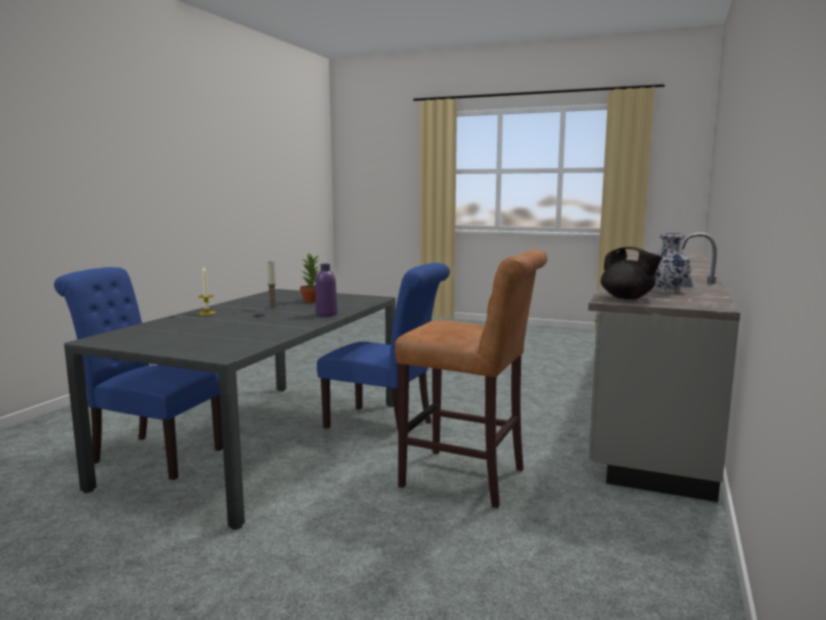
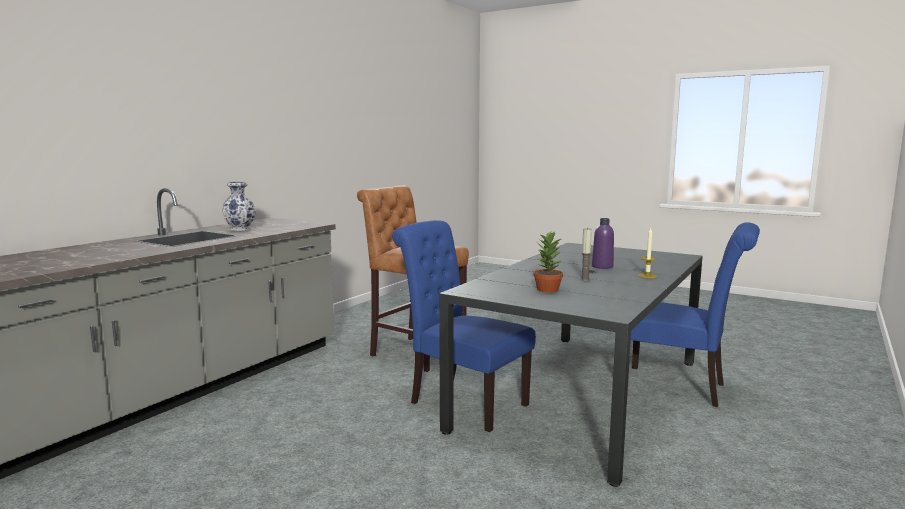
camera: 170 degrees left, 0 degrees up
purple bottle [315,264,338,317] -> purple bottle moved to [592,218,614,269]
black teapot [601,247,663,299] -> none

